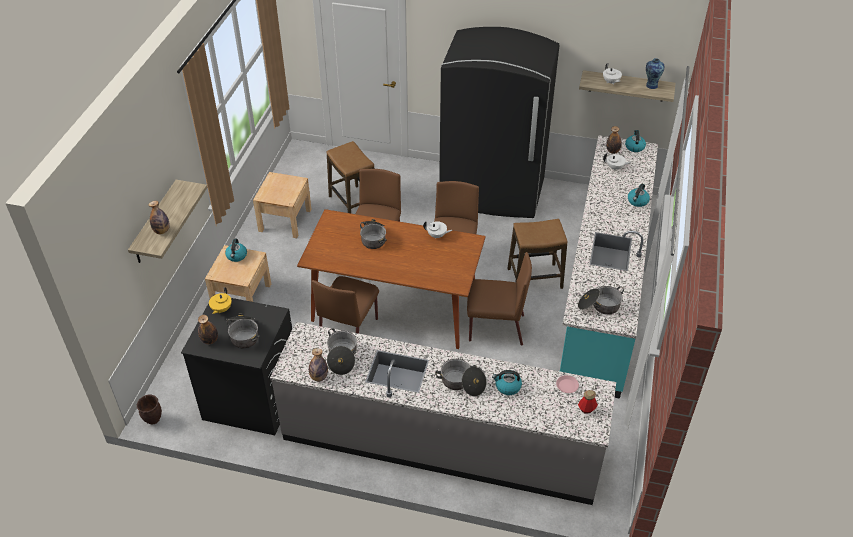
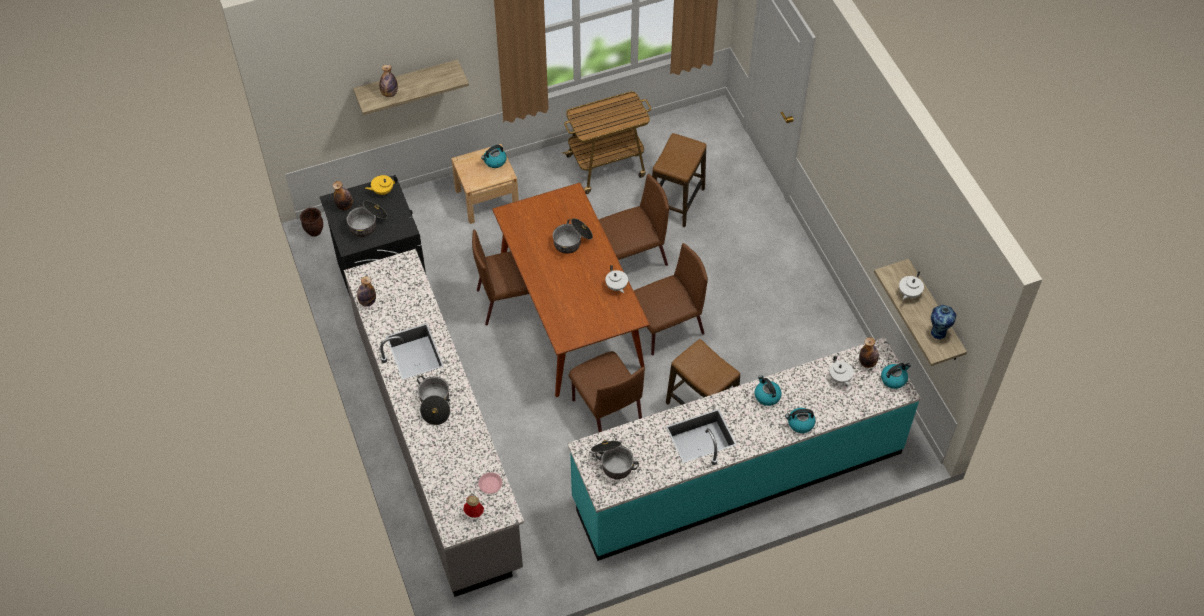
camera: 55 degrees right, 10 degrees up
beige nightstand [253,172,312,238] -> cart [562,91,651,194]
cooking pot [327,329,357,375] -> none
black fridge [439,27,560,218] -> none
kettle [492,370,522,395] -> kettle moved to [754,375,782,406]

